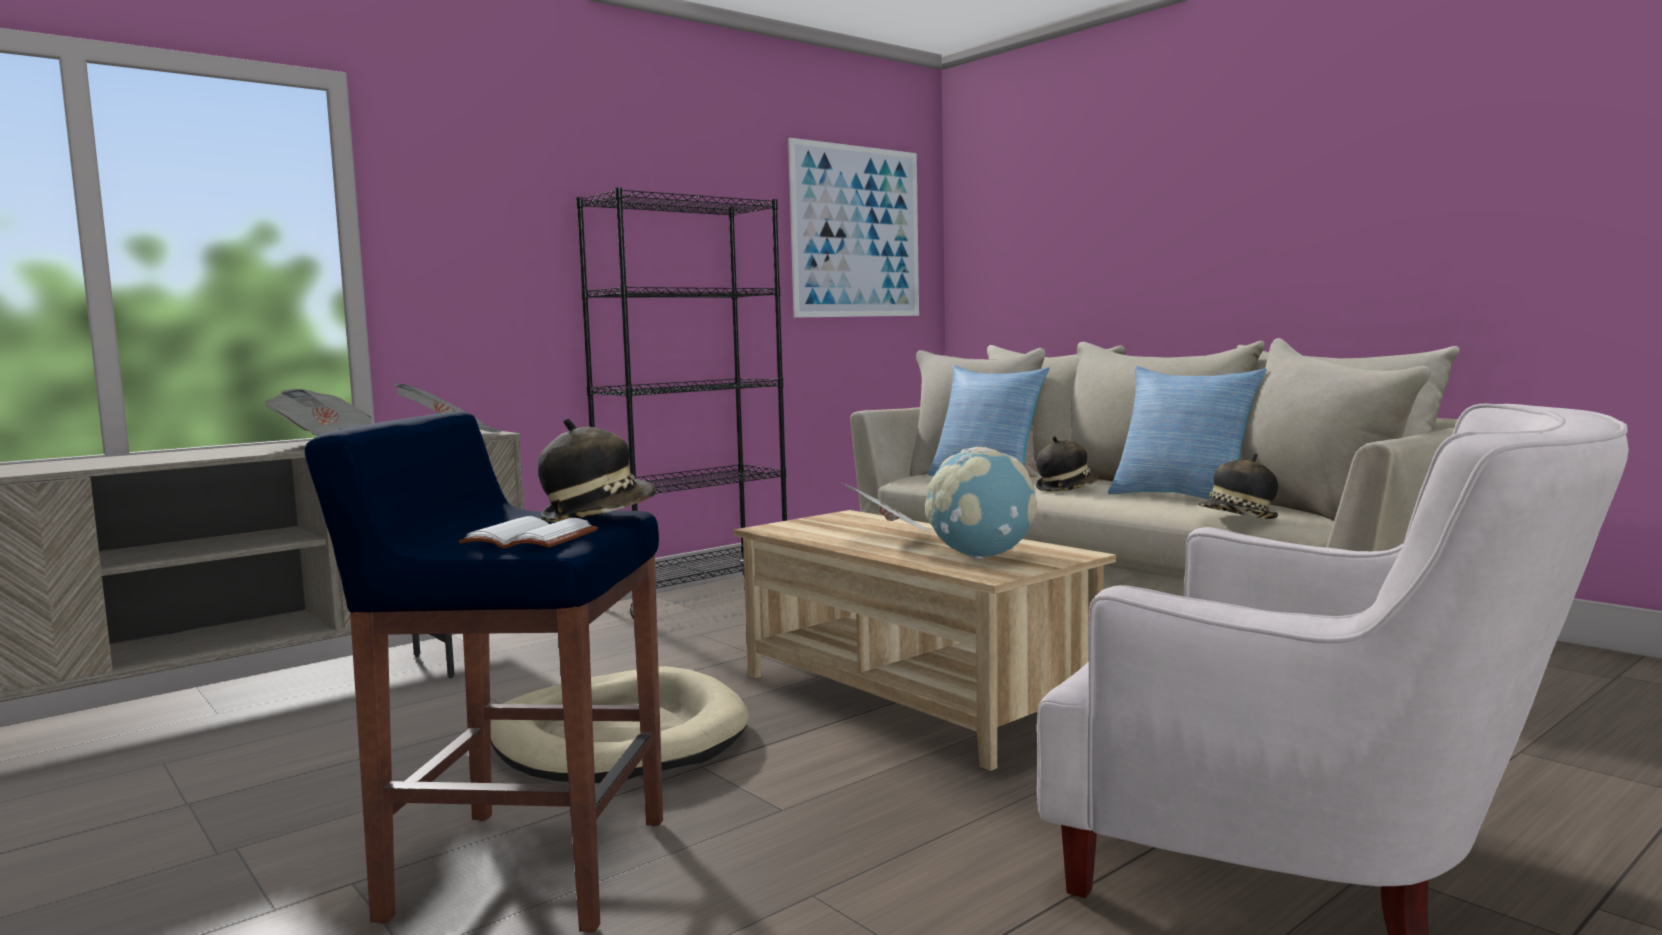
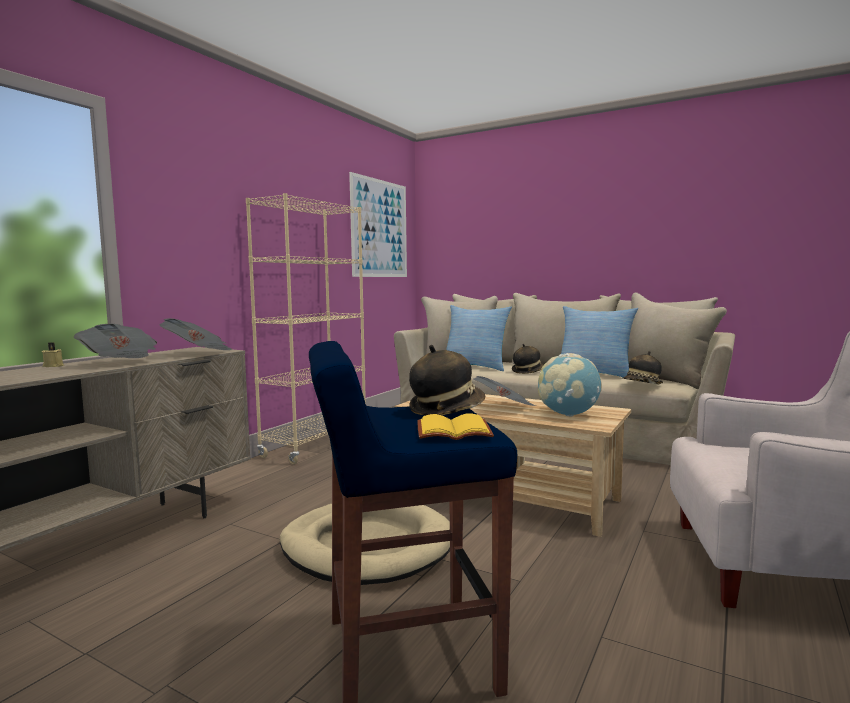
camera: 20 degrees left, 0 degrees up
white book [459,516,597,548] -> yellow book [417,413,494,440]
black bookcase [576,187,787,619] -> beige bookcase [246,193,366,464]
none -> beige candle [42,342,64,367]

